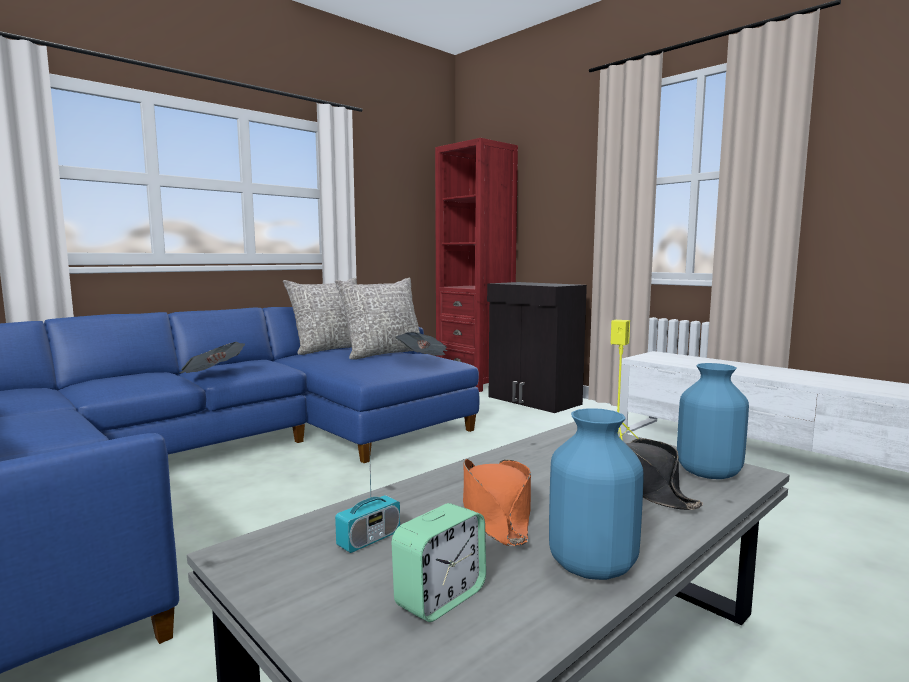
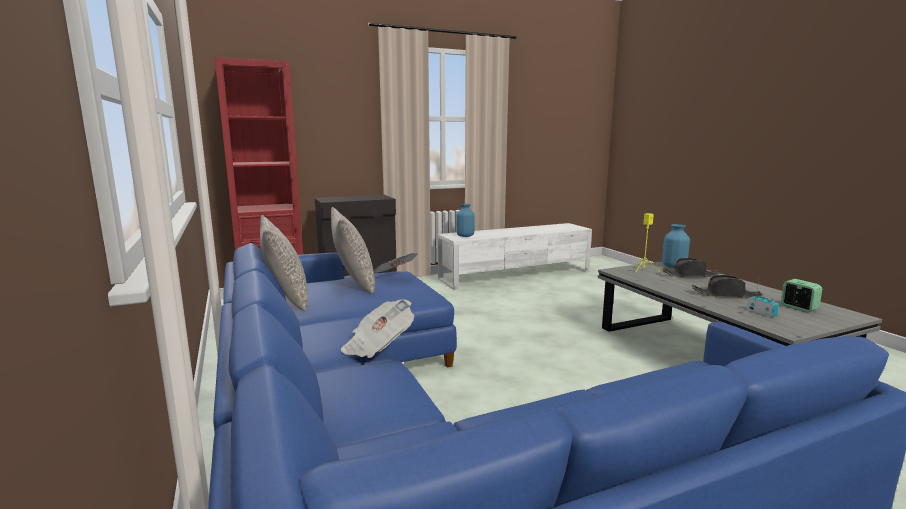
camera: 70 degrees left, 5 degrees up
orange hat [463,459,531,546] -> black hat [692,275,763,298]
blue vase [549,408,644,580] -> blue vase moved to [456,204,475,237]

